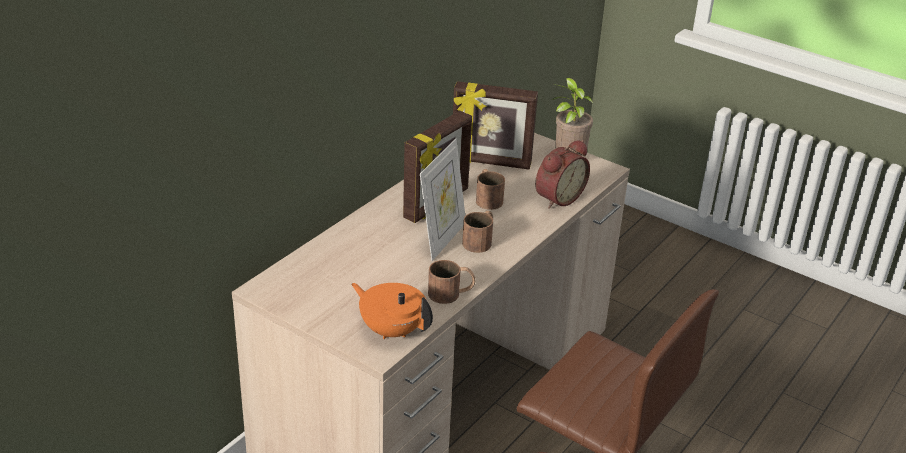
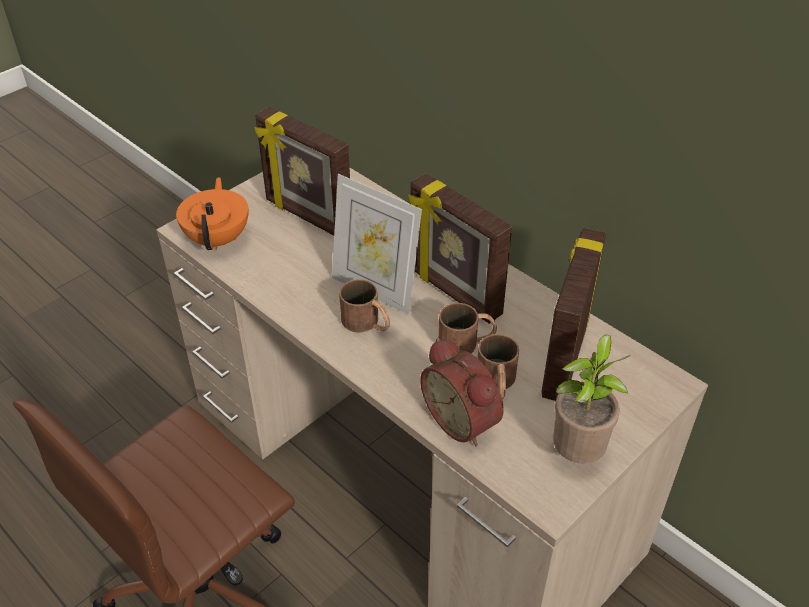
camera: 100 degrees right, 10 degrees up
orange teapot [351,283,433,339] -> orange teapot turned 45 degrees counterclockwise [176,177,249,250]
brown mug [428,260,475,304] -> brown mug moved to [478,334,519,399]
none -> picture frame [254,107,350,235]

